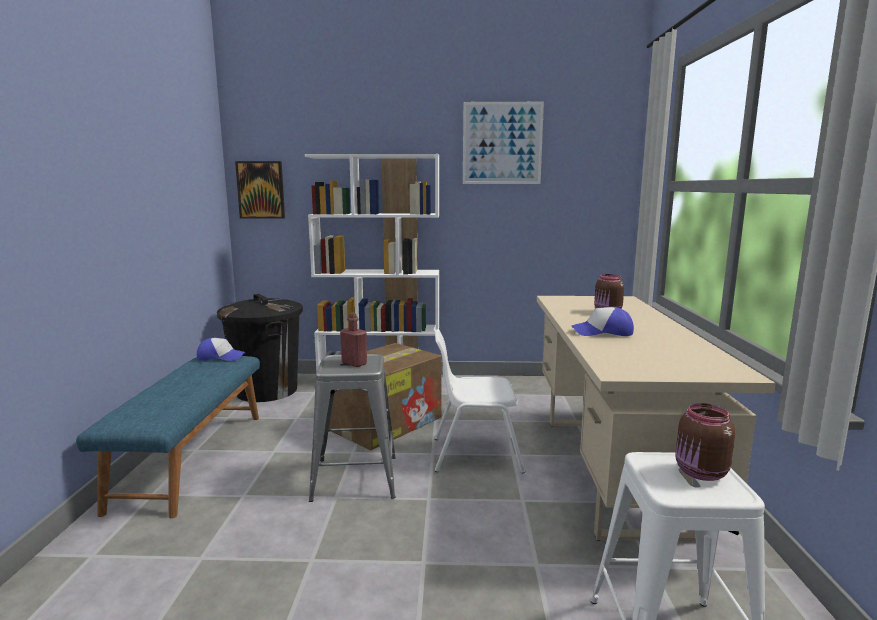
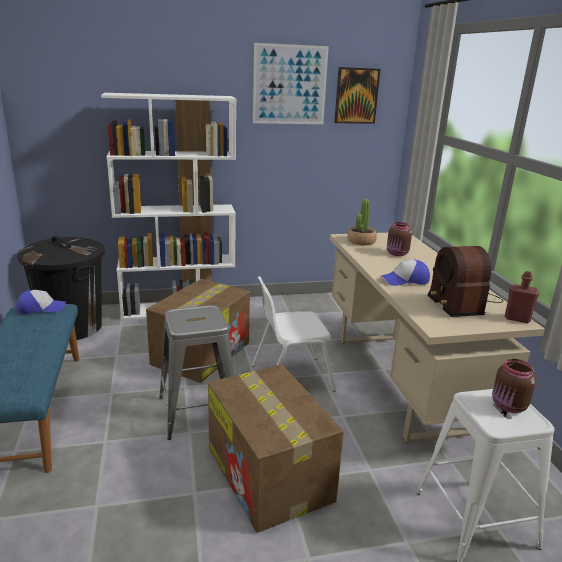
camera: 15 degrees left, 10 degrees up
picture [235,161,285,219] -> picture moved to [334,67,381,124]
red bottle [340,313,367,367] -> red bottle moved to [505,271,539,323]
none -> cardboard box [208,364,344,533]
none -> potted plant [347,199,377,245]
none -> radio [427,246,503,317]

